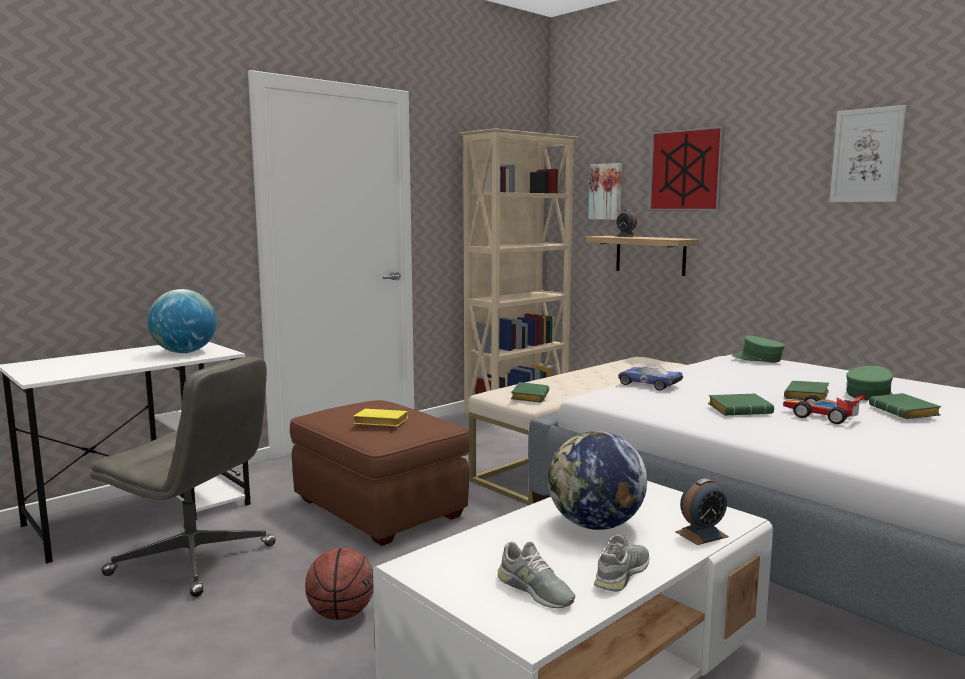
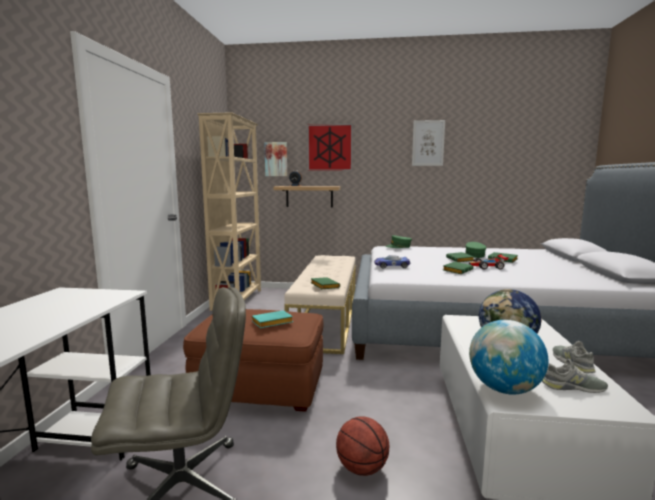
camera: 40 degrees left, 0 degrees up
globe [148,289,217,353] -> globe moved to [469,320,548,394]
yellow book [353,409,408,426] -> turquoise book [252,310,293,328]
alarm clock [675,478,729,545] -> none

